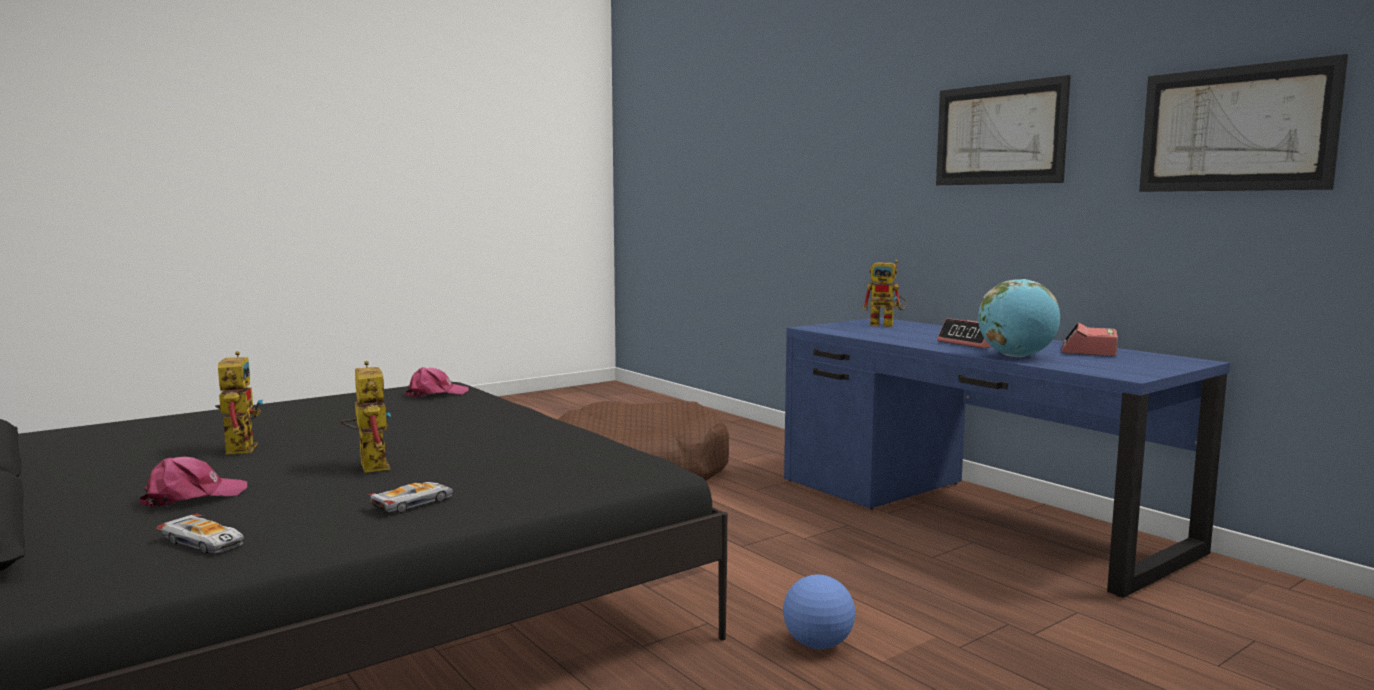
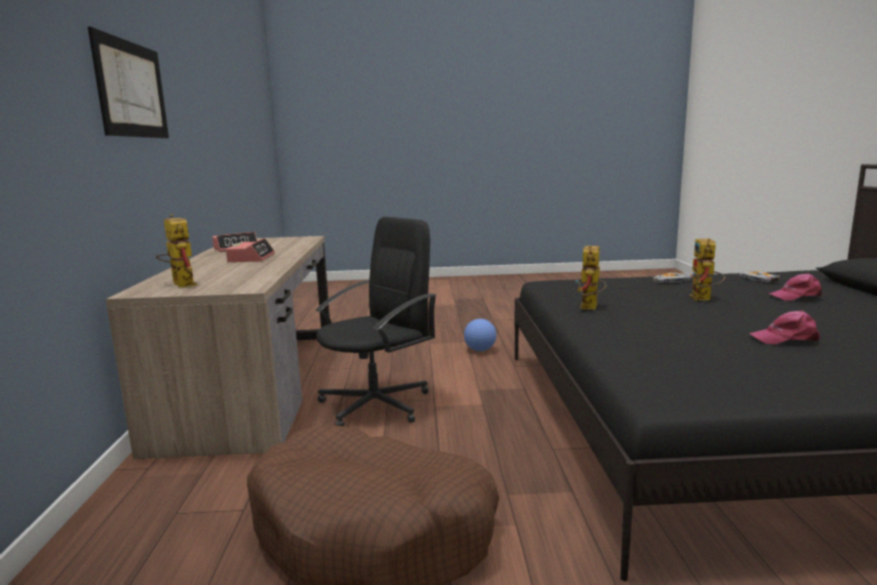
camera: 145 degrees left, 5 degrees up
toy robot [215,351,263,455] -> toy robot moved to [576,246,607,309]
pink cap [405,367,469,398] -> pink cap moved to [749,311,820,344]
blue desk [784,318,1230,598] -> brown desk [106,236,330,459]
globe [978,279,1060,357] -> none
picture [1139,54,1348,192] -> none
none -> black office chair [316,216,436,427]

